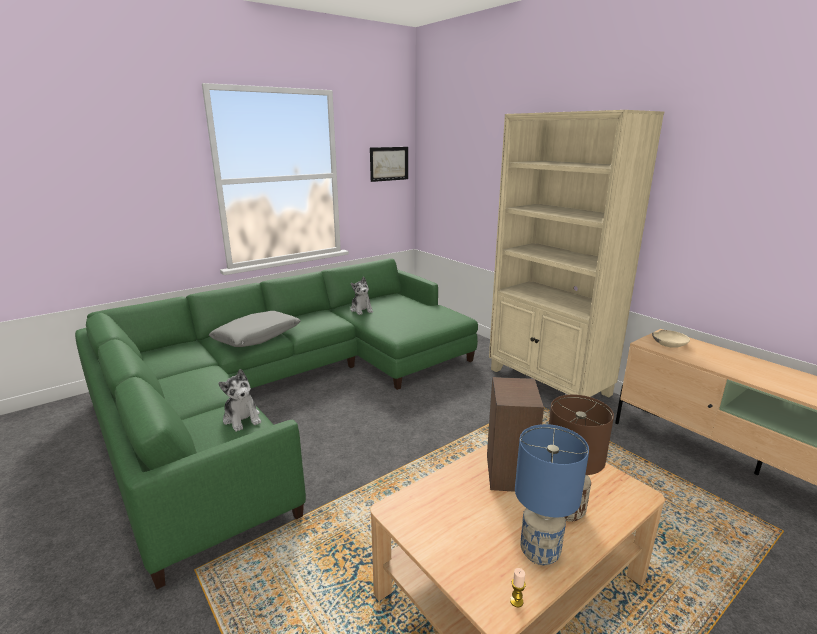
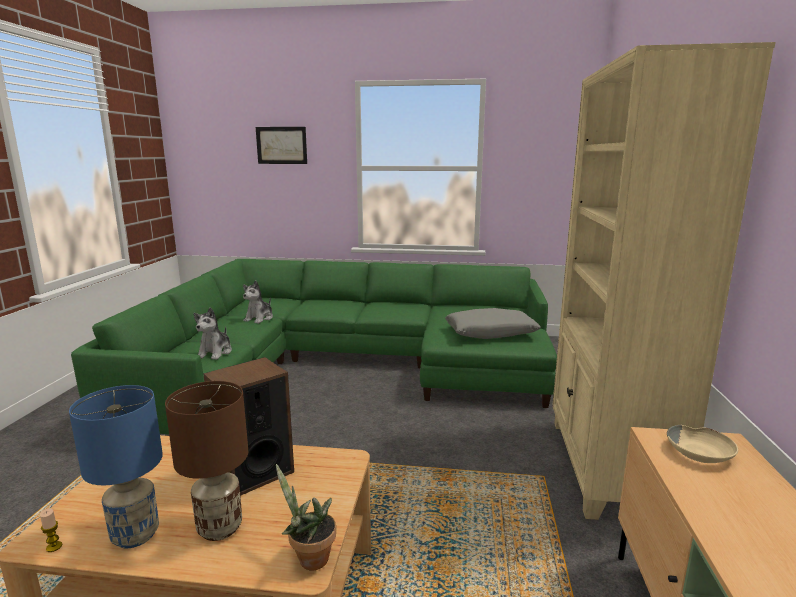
camera: 45 degrees right, 5 degrees down
grey pillow [209,311,301,347] -> grey pillow moved to [445,308,541,339]
plush toy [350,277,373,315] -> plush toy moved to [243,281,273,324]
picture [370,147,408,182] -> picture moved to [256,127,307,164]
none -> potted plant [276,464,336,571]

